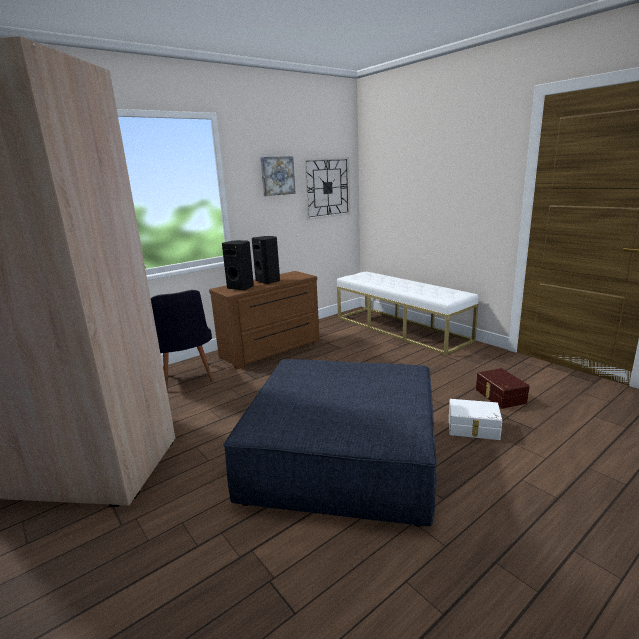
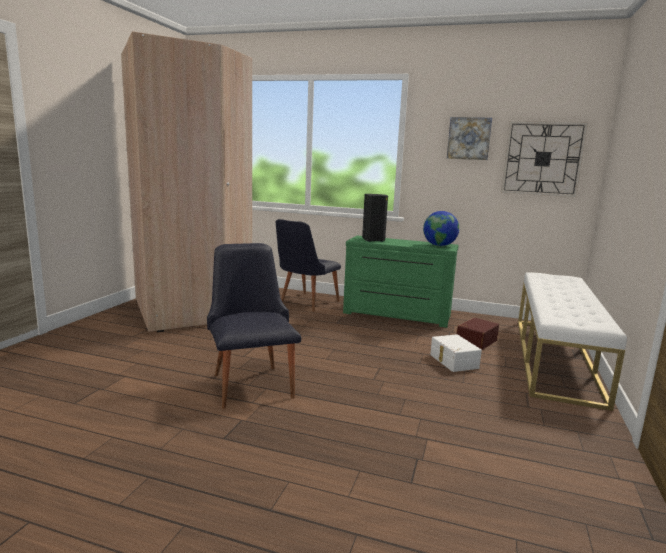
camera: 55 degrees right, 5 degrees down
brown dresser [209,271,320,369] -> green dresser [343,236,459,328]
blue ottoman [223,359,437,527] -> black chair [207,243,301,409]
black speaker [252,236,280,284] -> none
white storage box [449,399,502,440] -> white storage box moved to [430,334,482,372]
brown storage box [476,368,530,409] -> brown storage box moved to [456,317,499,350]
none -> globe [423,211,459,246]

